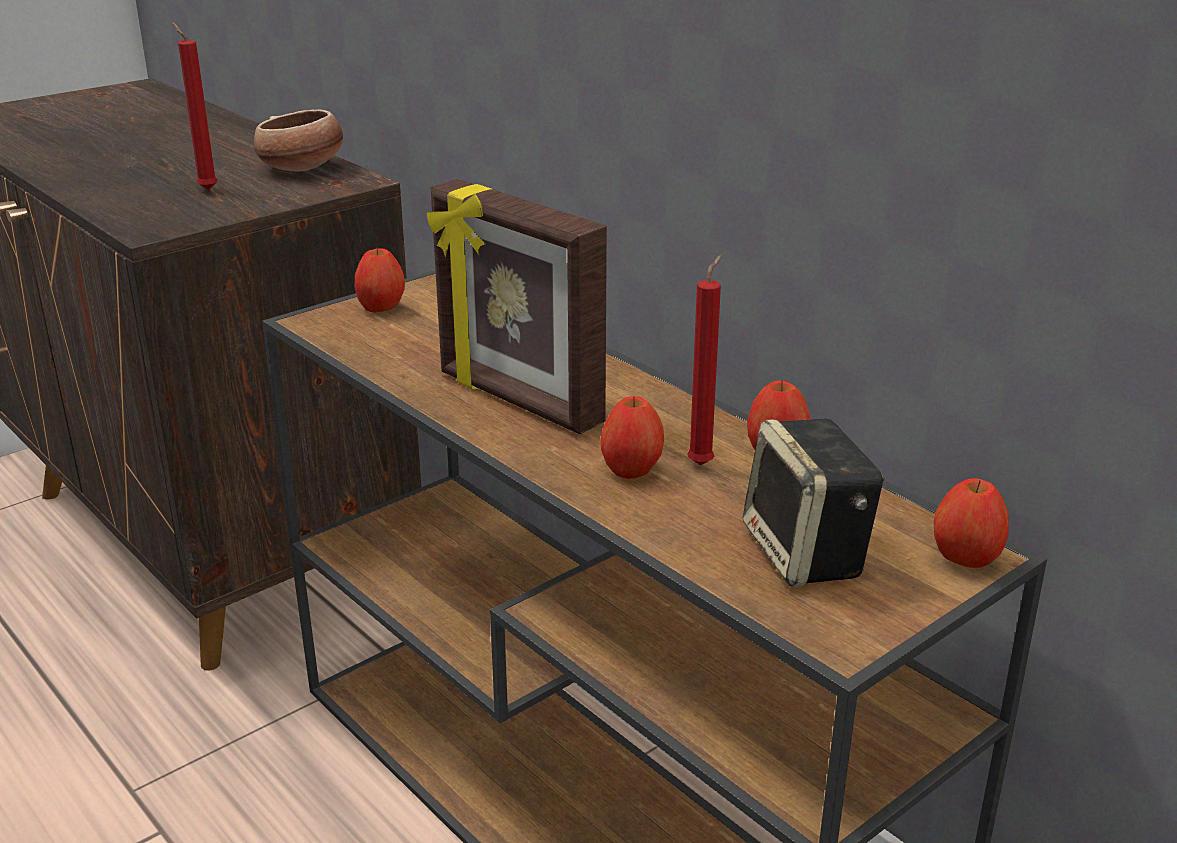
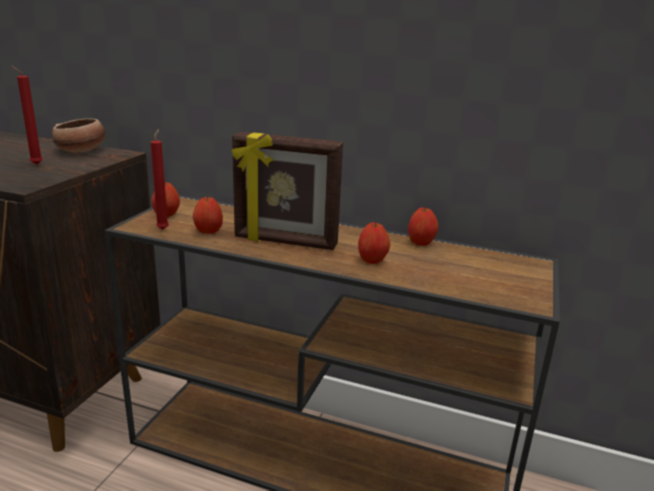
camera: 30 degrees left, 5 degrees down
red candle [687,255,722,466] -> red candle moved to [150,129,169,230]
speaker [743,418,884,587] -> none
apple [934,478,1009,568] -> apple moved to [193,196,223,234]

